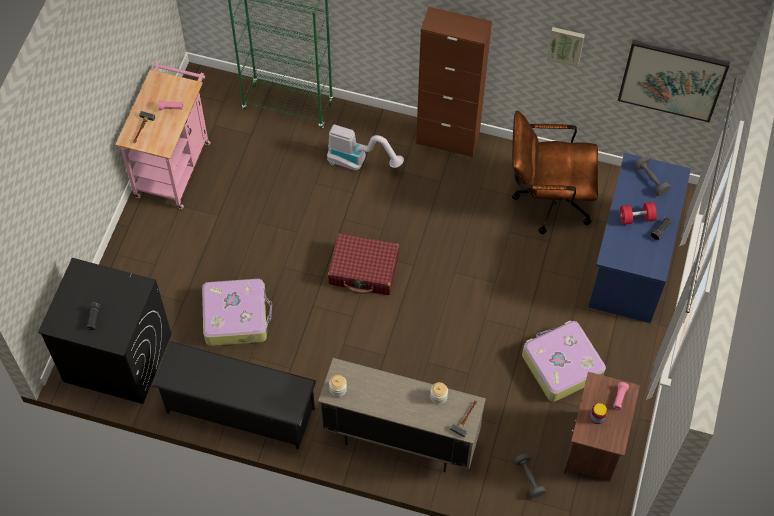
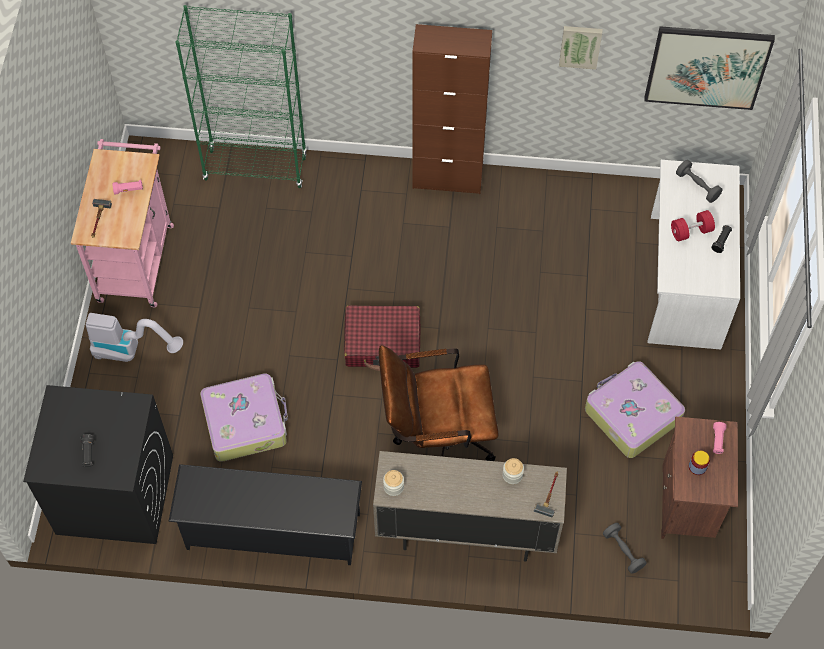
camera: 10 degrees left, 0 degrees up
vacuum cleaner [327,125,404,170] -> vacuum cleaner moved to [86,313,183,362]
brown office chair [512,111,598,234] -> brown office chair moved to [379,345,498,461]
blue desk [588,153,691,323] -> white desk [648,160,740,350]

